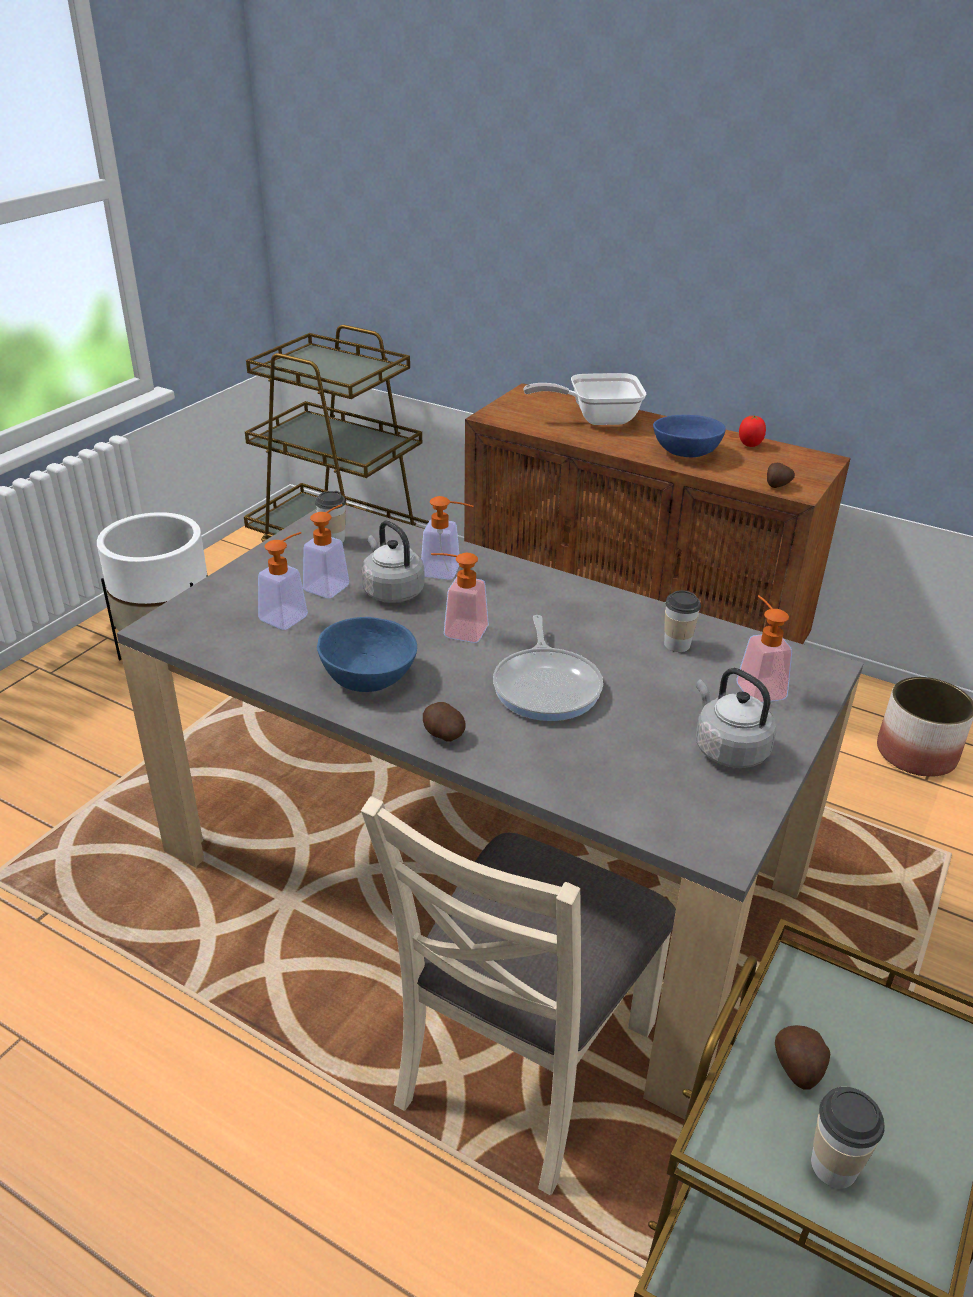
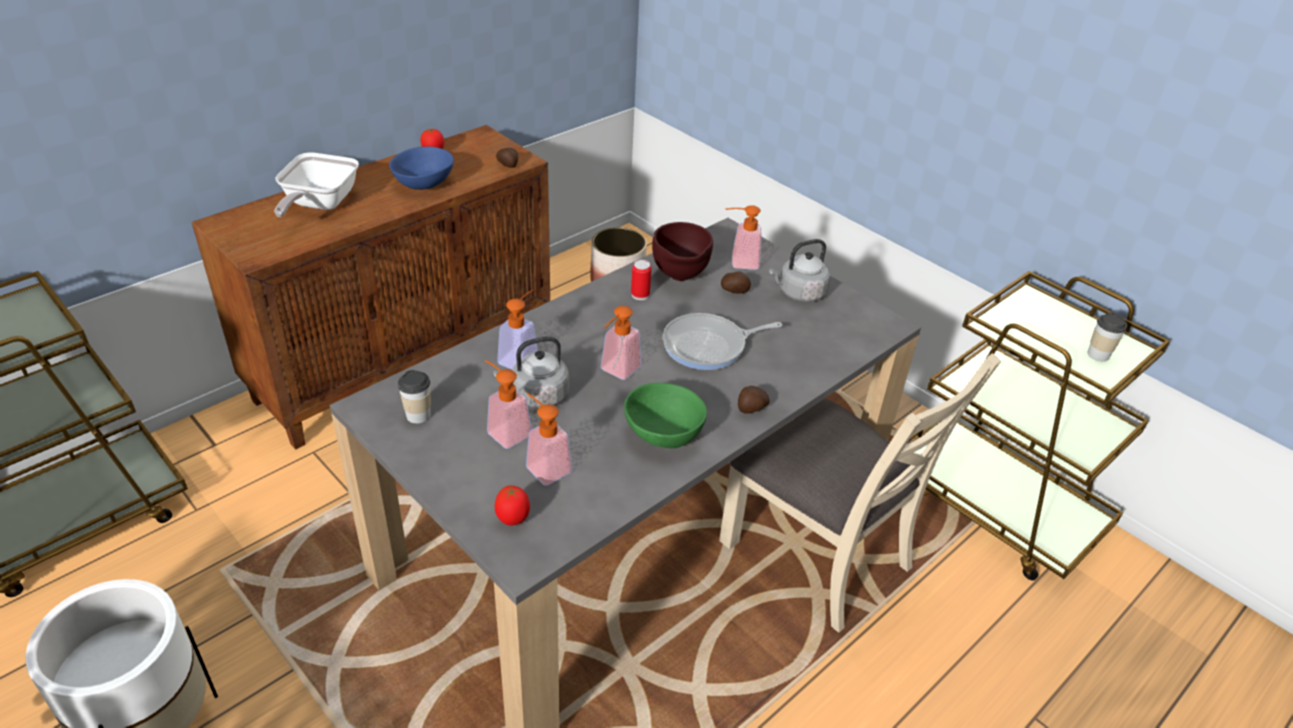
camera: 75 degrees left, 5 degrees up
blue bowl [317,617,417,692] -> green bowl [624,383,707,448]
frying pan [493,615,603,721] -> frying pan turned 150 degrees clockwise [663,313,782,370]
cup [664,590,701,652] -> brown bowl [652,222,713,281]
potato [775,1025,830,1090] -> potato moved to [721,271,751,294]
none -> tomato [494,486,530,526]
none -> can [631,260,652,300]

